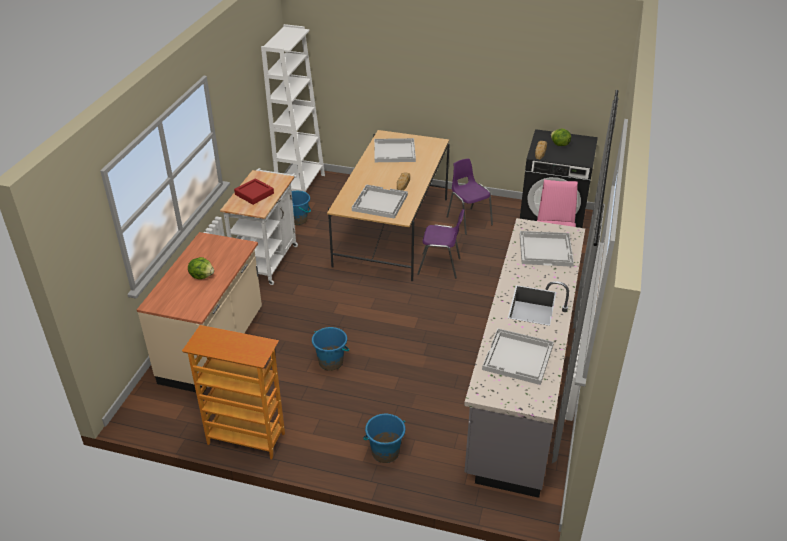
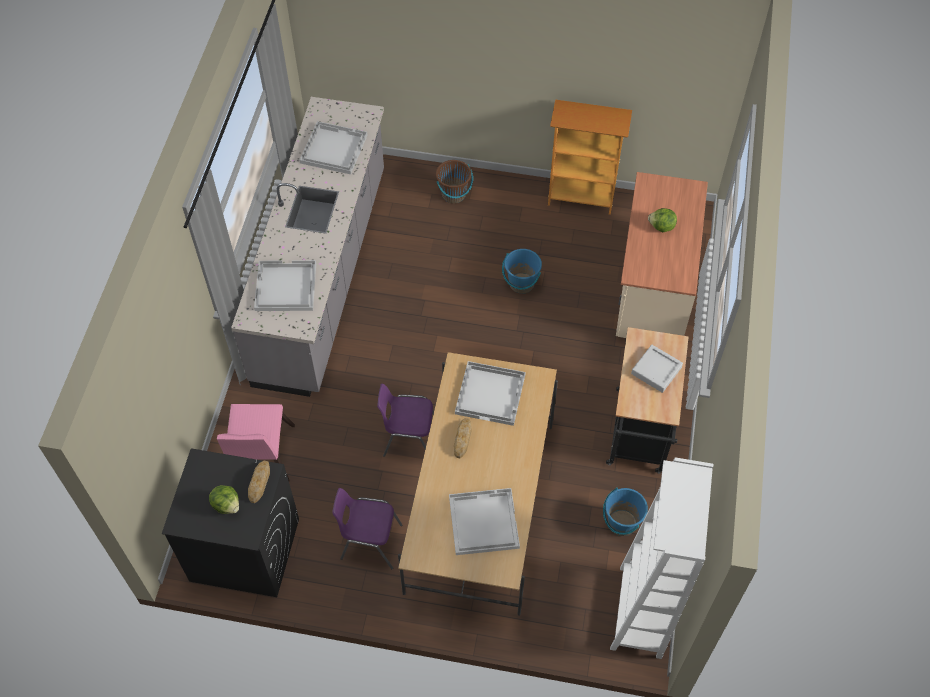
camera: 175 degrees right, 20 degrees up
white cart [220,168,298,285] -> black cart [606,327,689,474]
red tray [234,178,274,205] -> grey tray [631,345,683,393]
blue bucket [363,414,405,463] -> brown bucket [436,160,473,203]
purple chair [447,159,493,235] -> purple chair turned 135 degrees clockwise [332,488,402,569]

